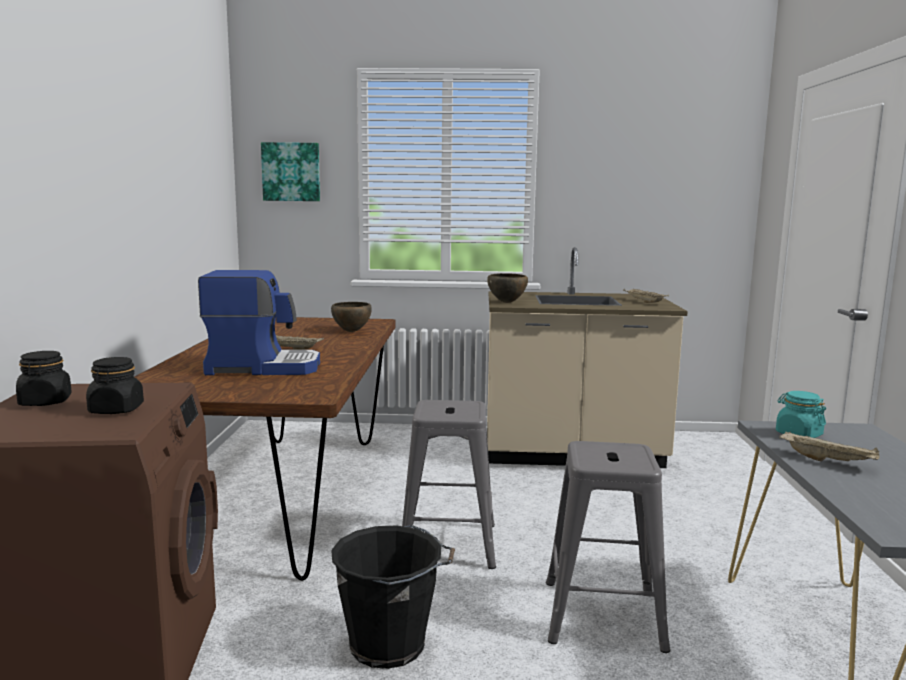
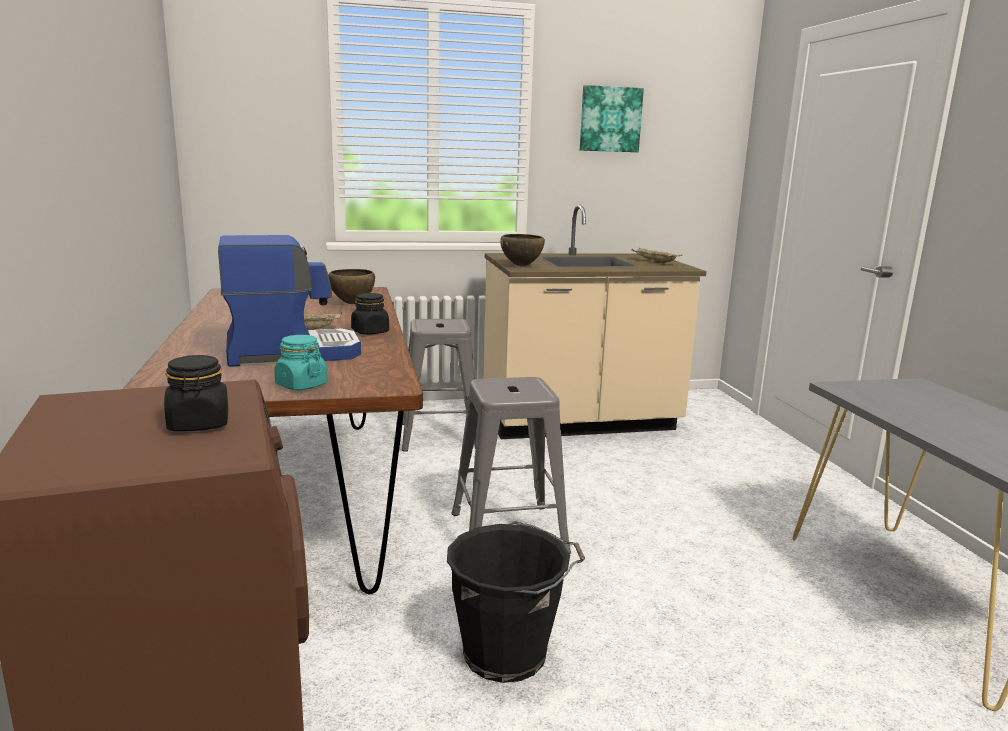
camera: 15 degrees left, 5 degrees up
black jar [16,351,72,406] -> black jar moved to [351,293,389,334]
picture [261,142,320,201] -> picture moved to [580,85,644,152]
grey stool [546,441,670,653] -> grey stool moved to [402,319,477,452]
turquoise jar [776,391,826,438] -> turquoise jar moved to [274,335,328,390]
beige tray [779,431,880,462] -> none

